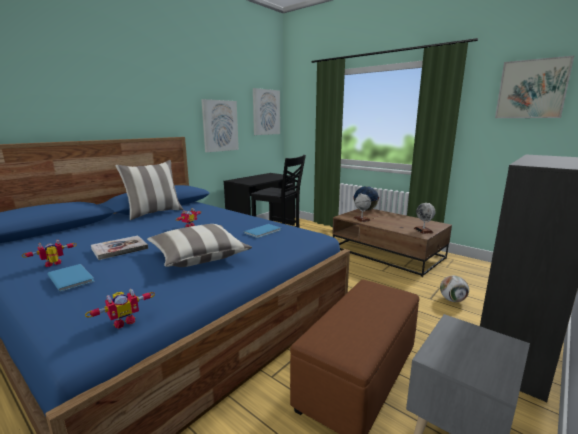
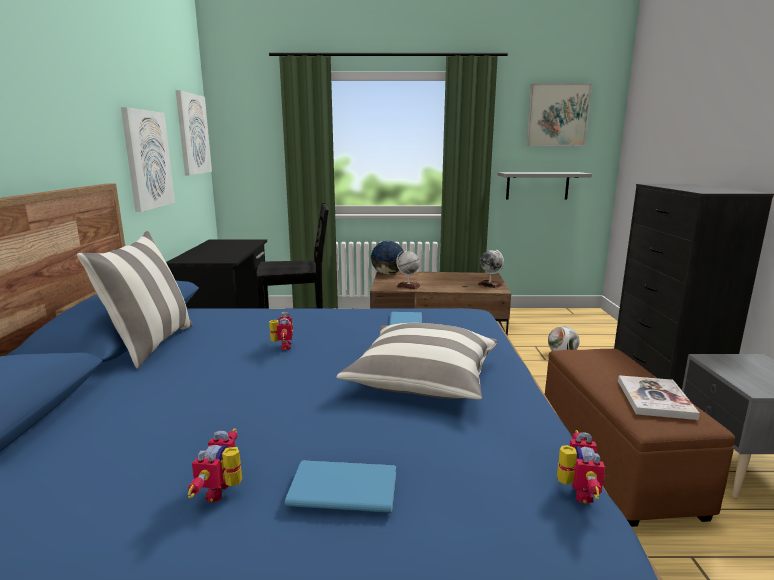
camera: 40 degrees left, 0 degrees up
book [91,236,148,260] -> book moved to [618,375,700,420]
none -> grey shelf [498,172,592,200]

